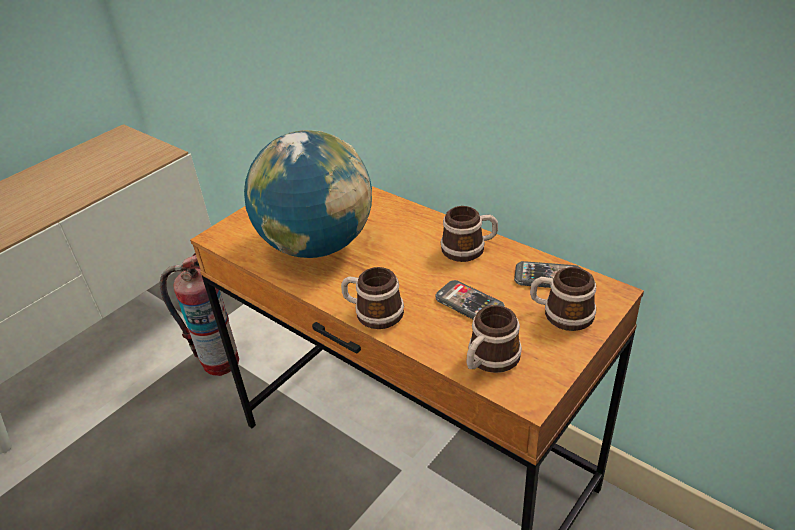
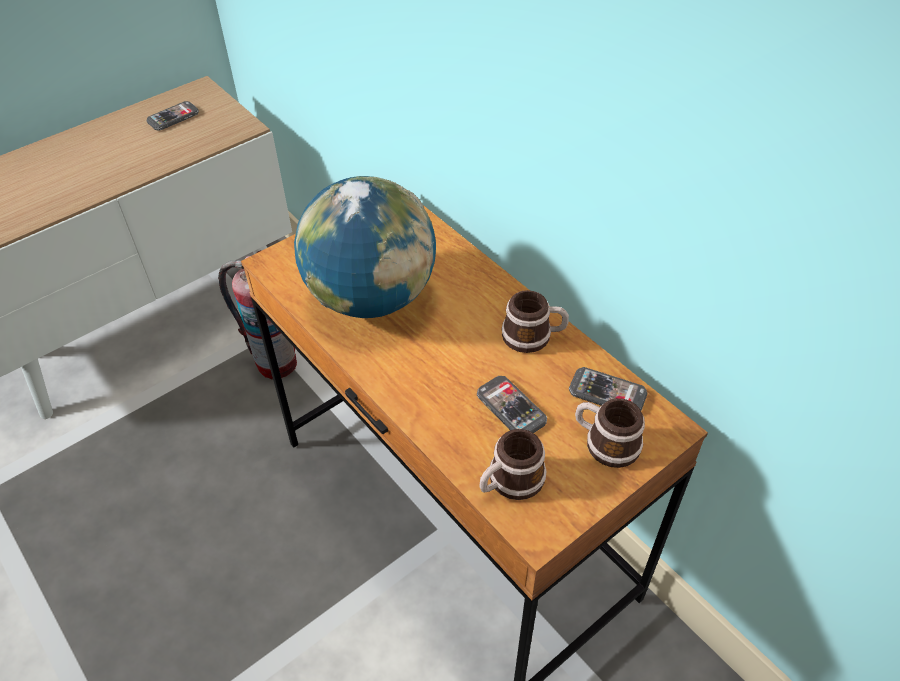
camera: 10 degrees right, 10 degrees up
mug [341,267,404,329] -> none
none -> phone [147,101,199,131]

